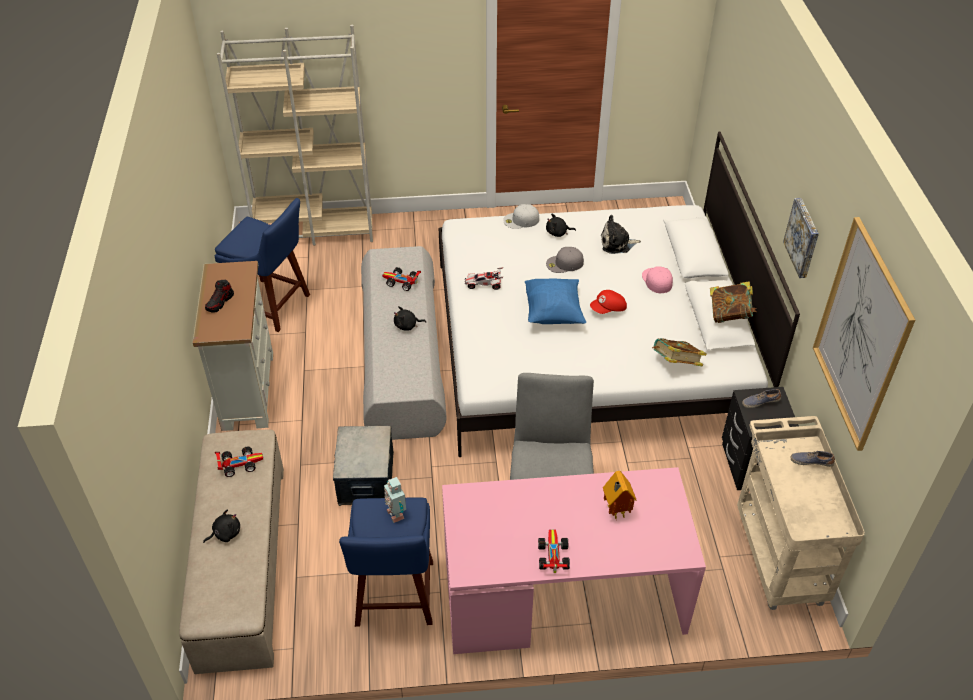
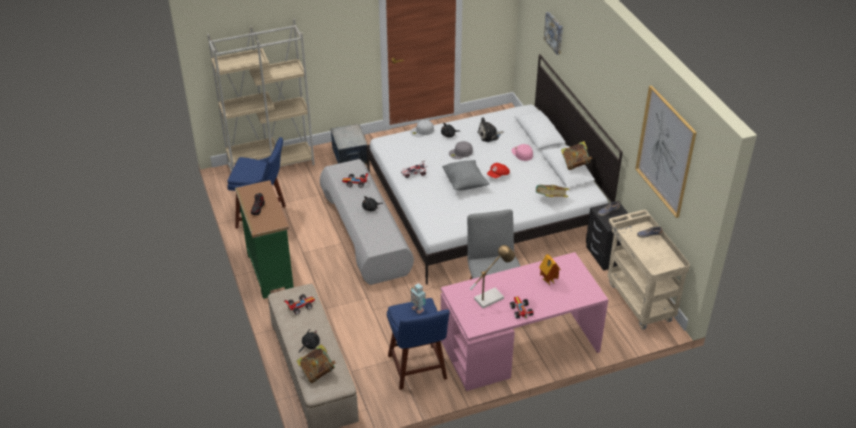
camera: 15 degrees left, 5 degrees down
white dresser [193,261,273,431] -> green dresser [235,180,294,299]
storage box [333,426,394,506] -> storage box moved to [330,124,367,165]
blue pillow [525,279,586,324] -> grey pillow [442,160,490,190]
picture [783,198,819,278] -> picture moved to [544,12,563,55]
none -> book [296,344,336,383]
none -> table lamp [470,245,515,308]

